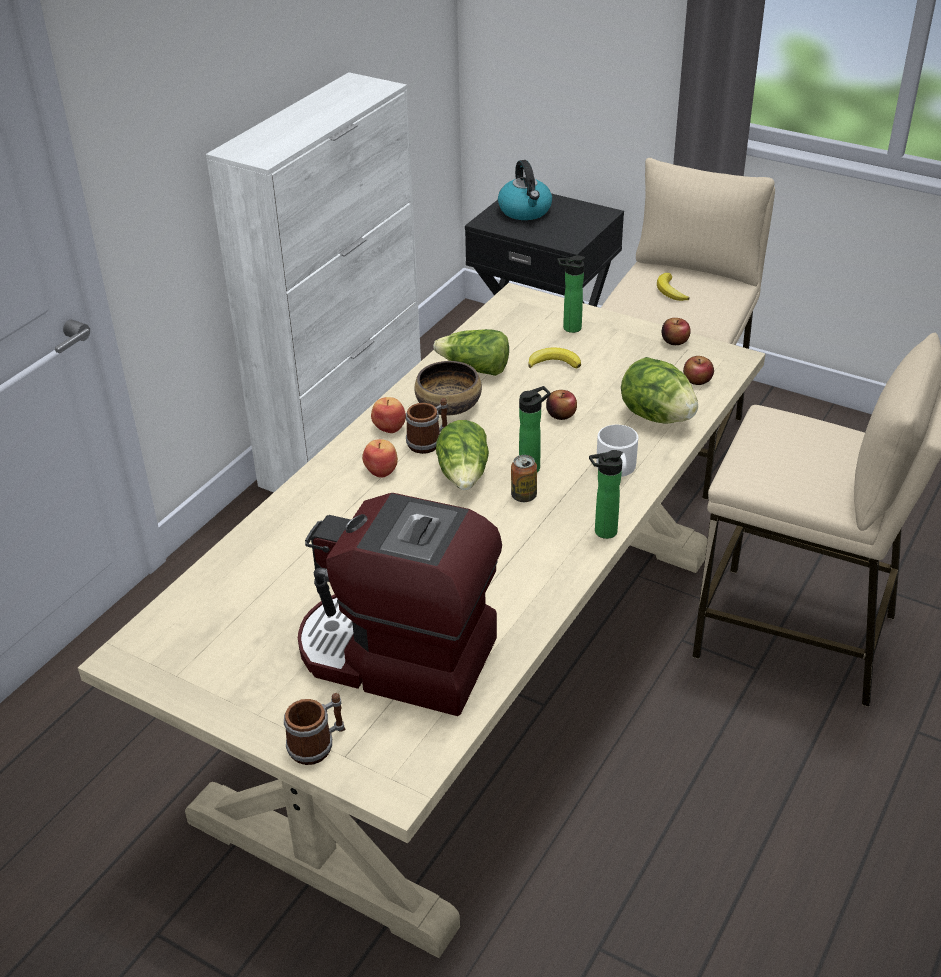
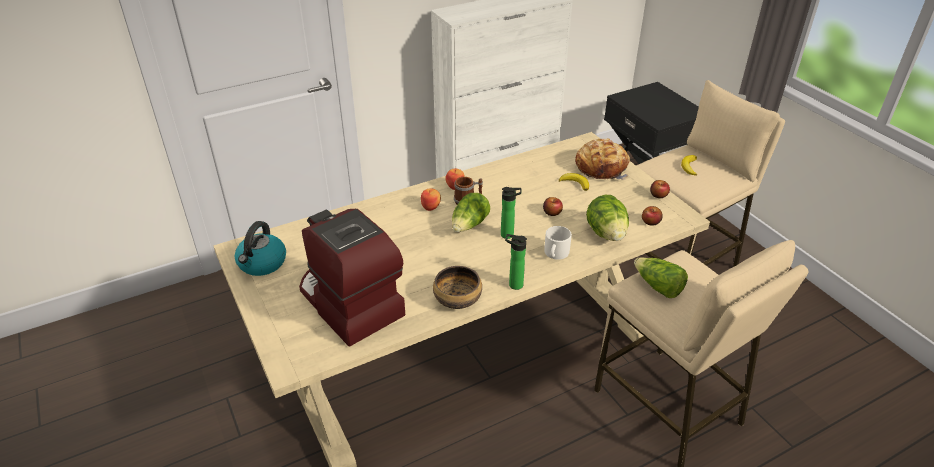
camera: 30 degrees right, 0 degrees up
mug [284,693,345,765] -> none
bowl [414,361,482,416] -> bowl moved to [433,266,482,309]
lettuce [433,329,509,376] -> lettuce moved to [634,257,688,298]
kettle [498,160,552,220] -> kettle moved to [235,221,286,276]
can [511,455,537,502] -> none
bottle [558,255,585,333] -> bread [575,138,630,180]

